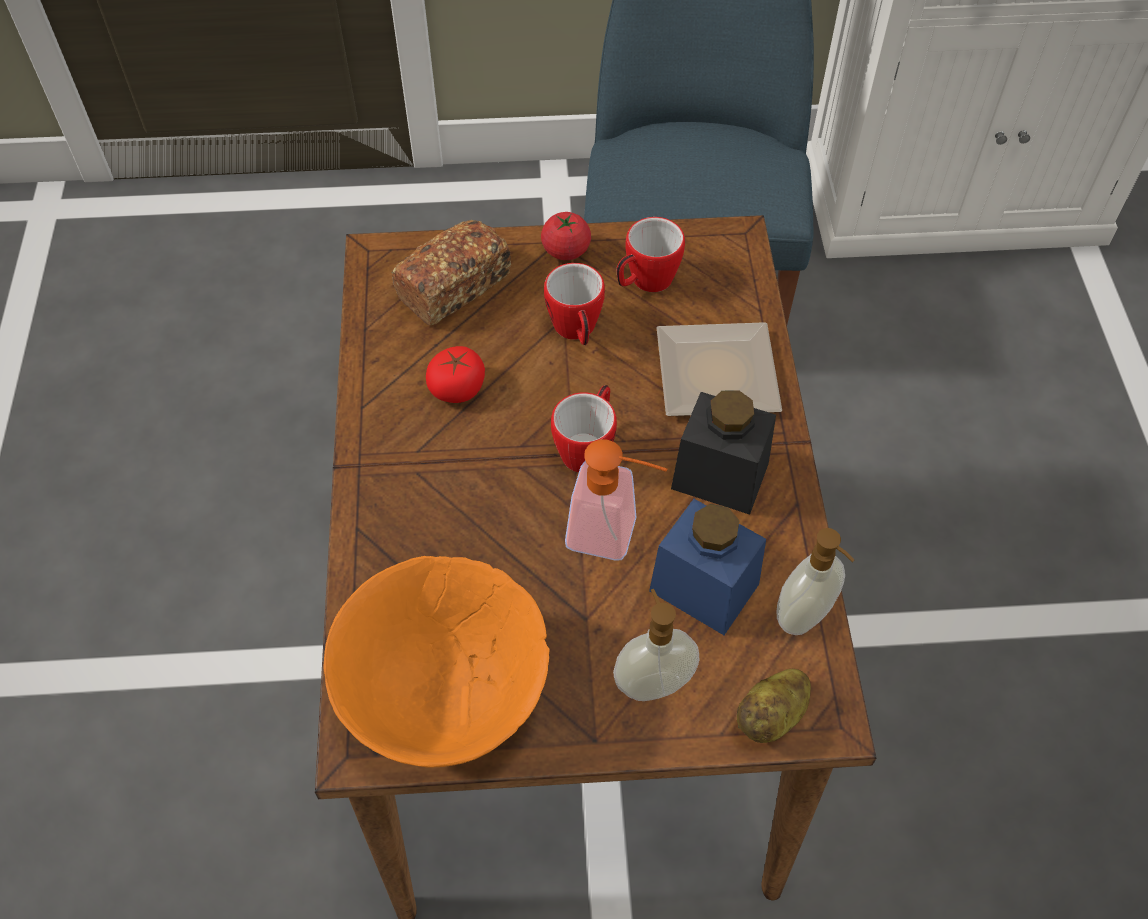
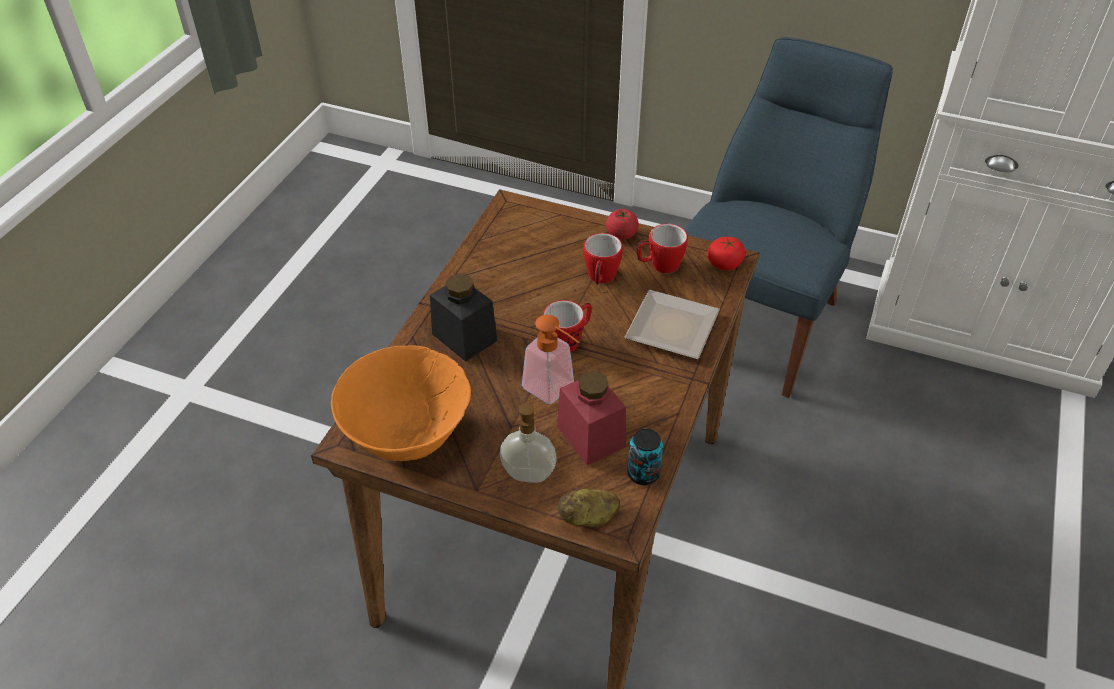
camera: 25 degrees right, 10 degrees down
bread [392,220,511,325] -> none
tomato [426,346,485,403] -> tomato moved to [707,237,745,270]
blue jar [649,499,766,635] -> red jar [557,371,626,465]
black jar [671,390,776,515] -> black jar moved to [430,273,497,362]
soap dispenser [776,528,855,635] -> can [627,429,663,485]

